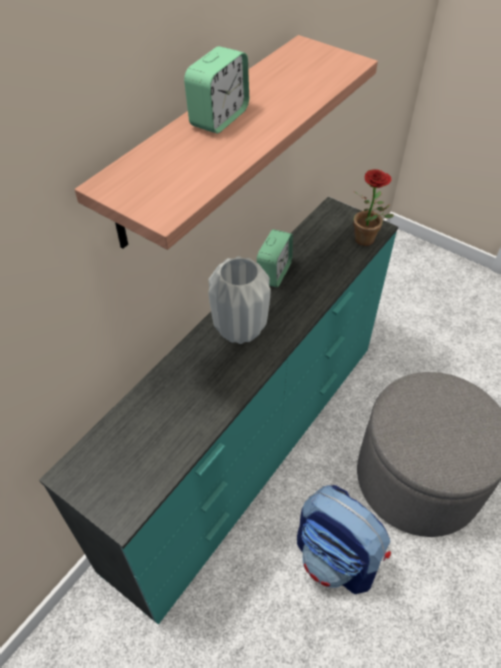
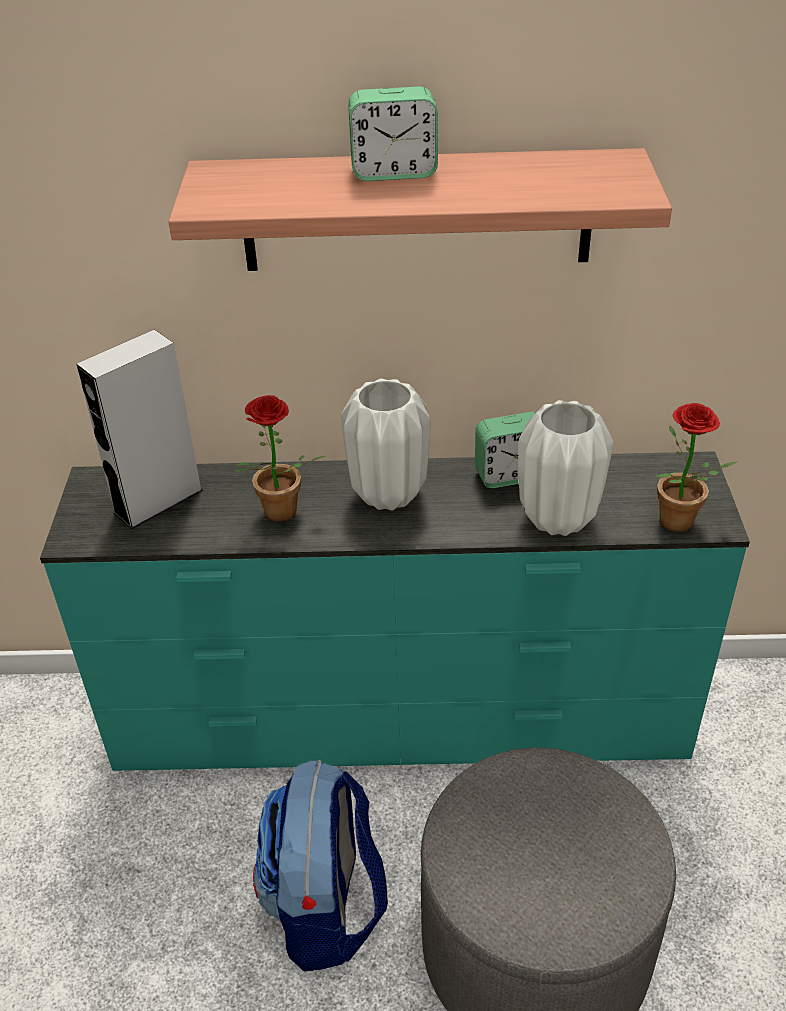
camera: 55 degrees right, 10 degrees down
none -> grey speaker [77,330,203,529]
none -> potted plant [233,395,325,522]
none -> white vase [518,400,613,536]

